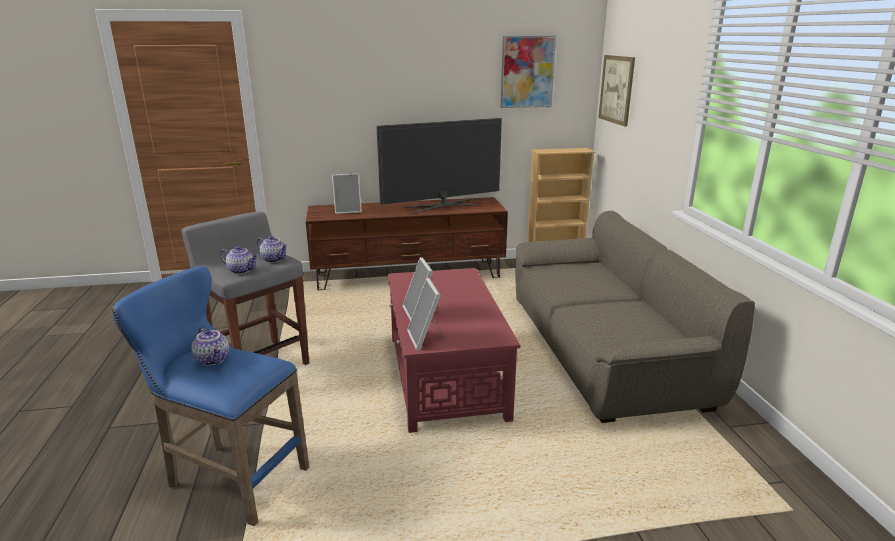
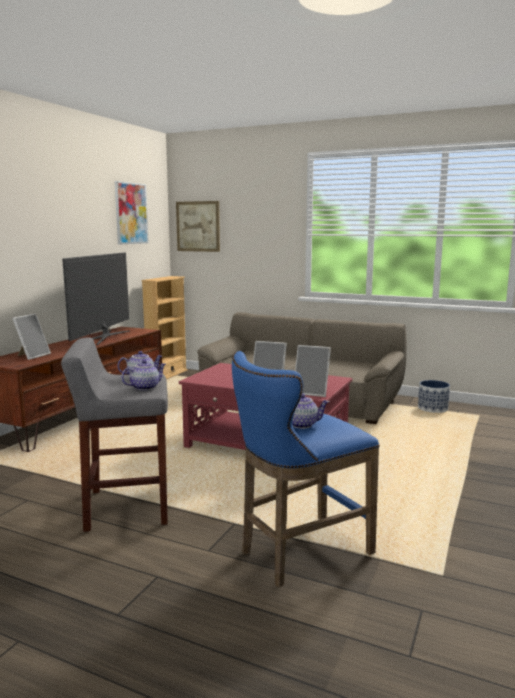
camera: 55 degrees left, 10 degrees down
none -> planter [418,380,450,413]

